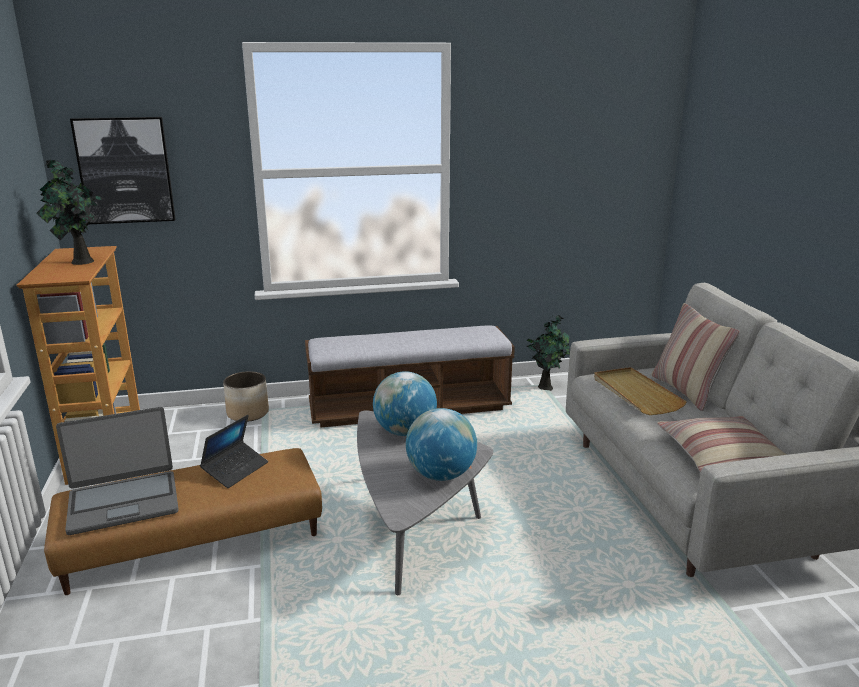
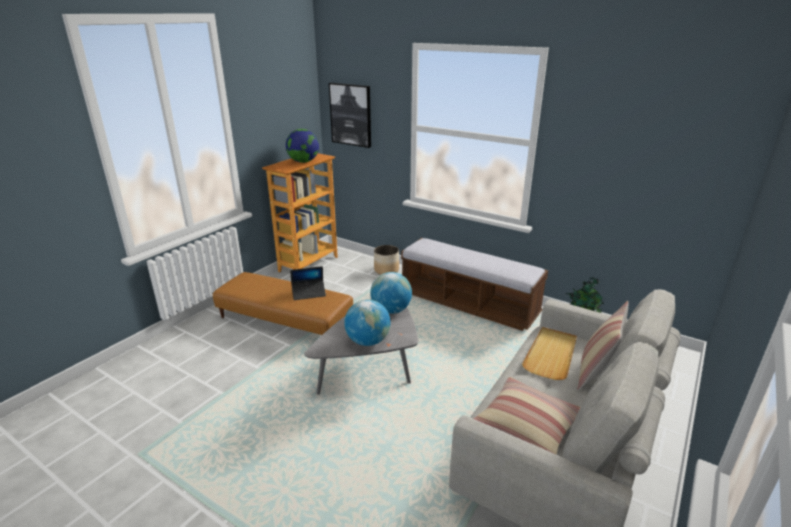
camera: 45 degrees right, 5 degrees up
potted plant [36,159,104,265] -> globe [286,129,319,163]
laptop [56,407,179,535] -> none

